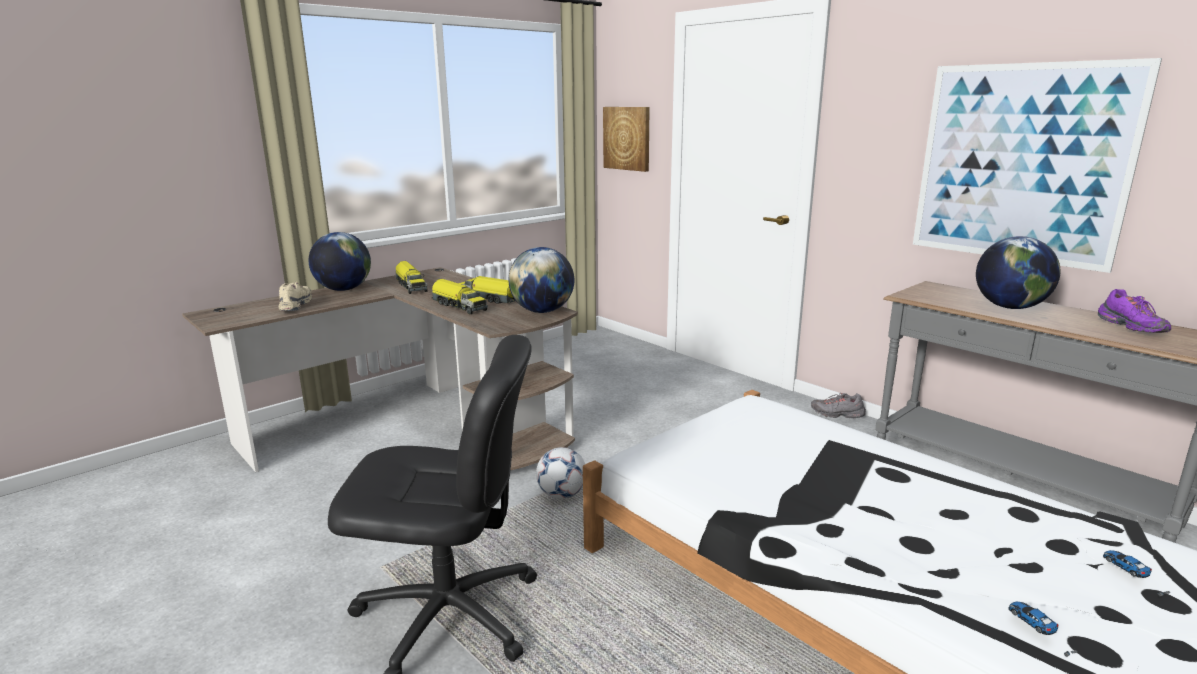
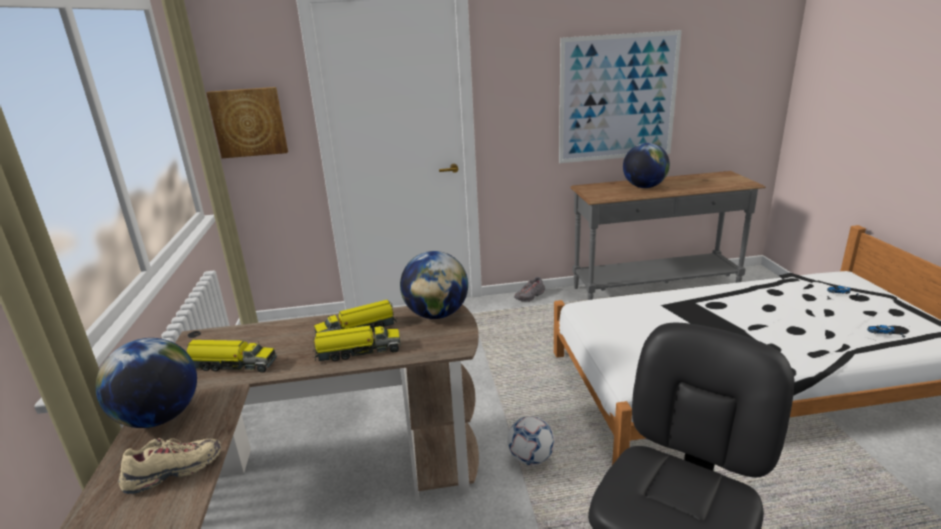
camera: 55 degrees left, 5 degrees up
beige shoe [278,282,312,311] -> beige shoe turned 120 degrees clockwise [118,438,221,494]
purple shoe [1098,289,1171,333] -> none

